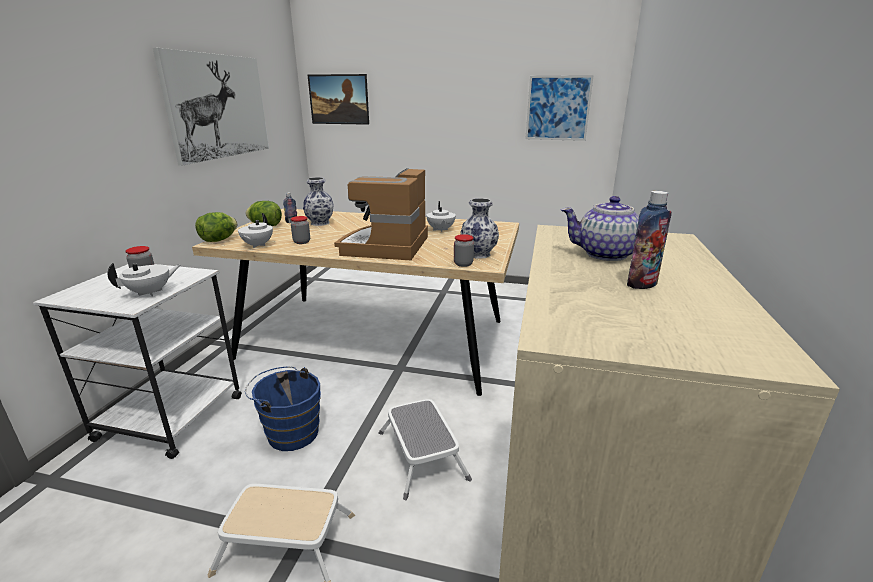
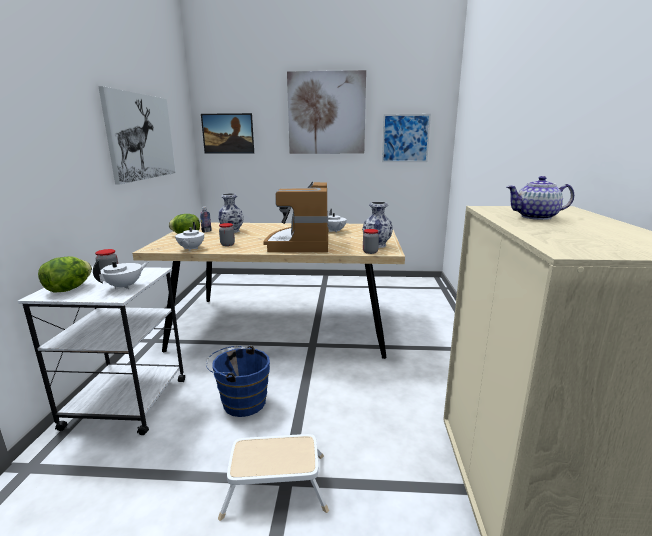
camera: 10 degrees left, 5 degrees down
lettuce [195,212,238,242] -> lettuce moved to [38,256,92,293]
grey step ladder [379,399,472,501] -> none
bottle [627,191,672,289] -> none
none -> picture [287,70,366,154]

